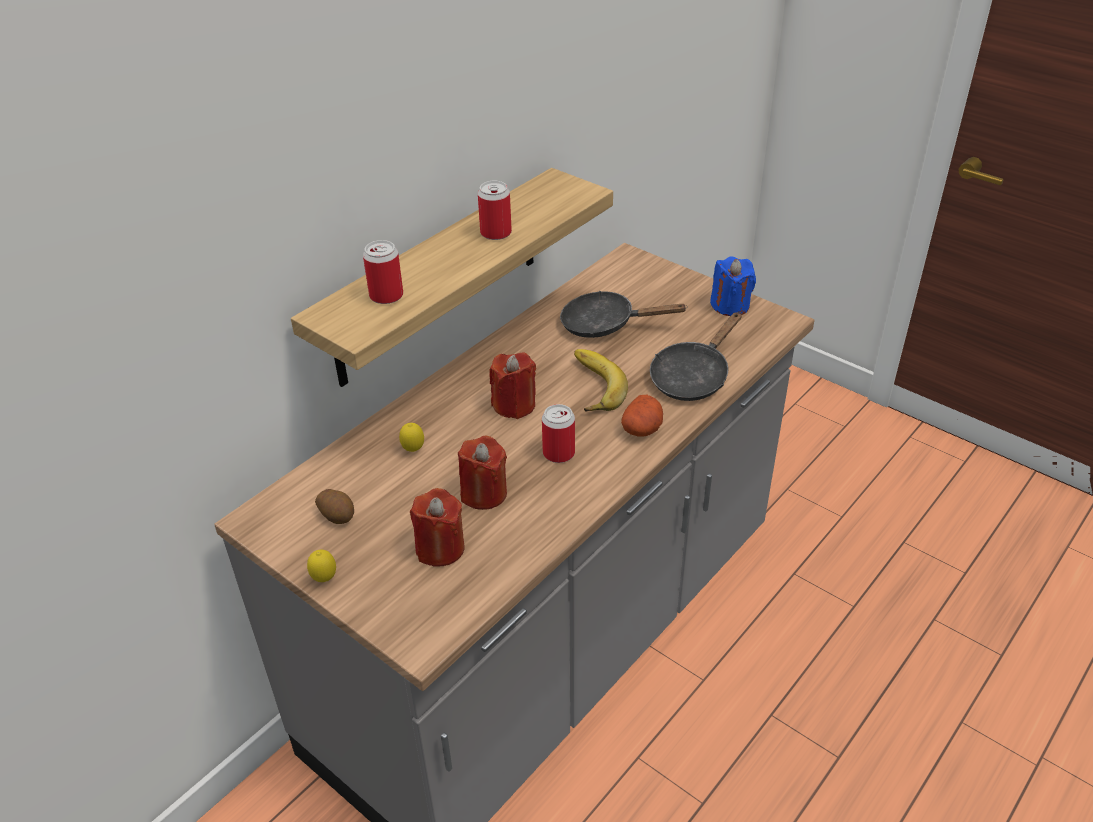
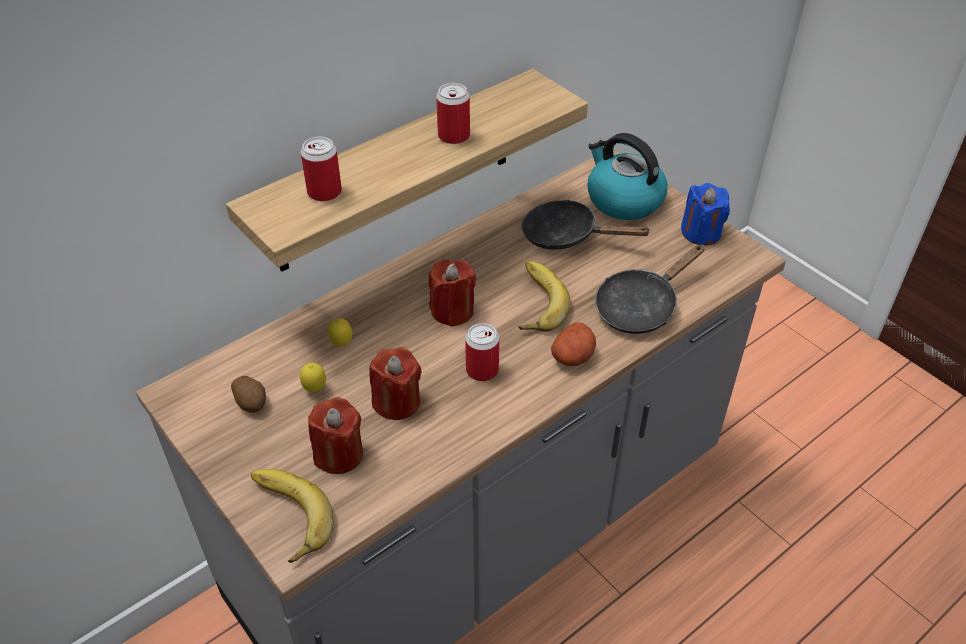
camera: 10 degrees right, 5 degrees up
lemon [307,550,336,582] -> lemon moved to [300,363,326,392]
none -> banana [251,469,334,563]
none -> kettle [587,133,667,220]

